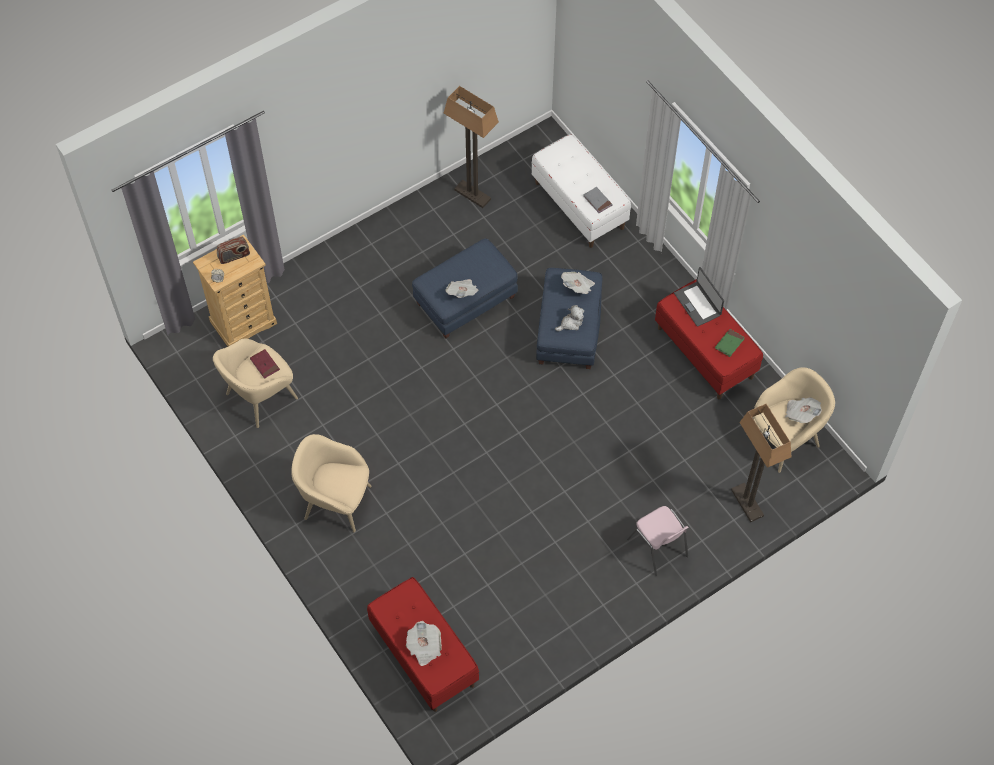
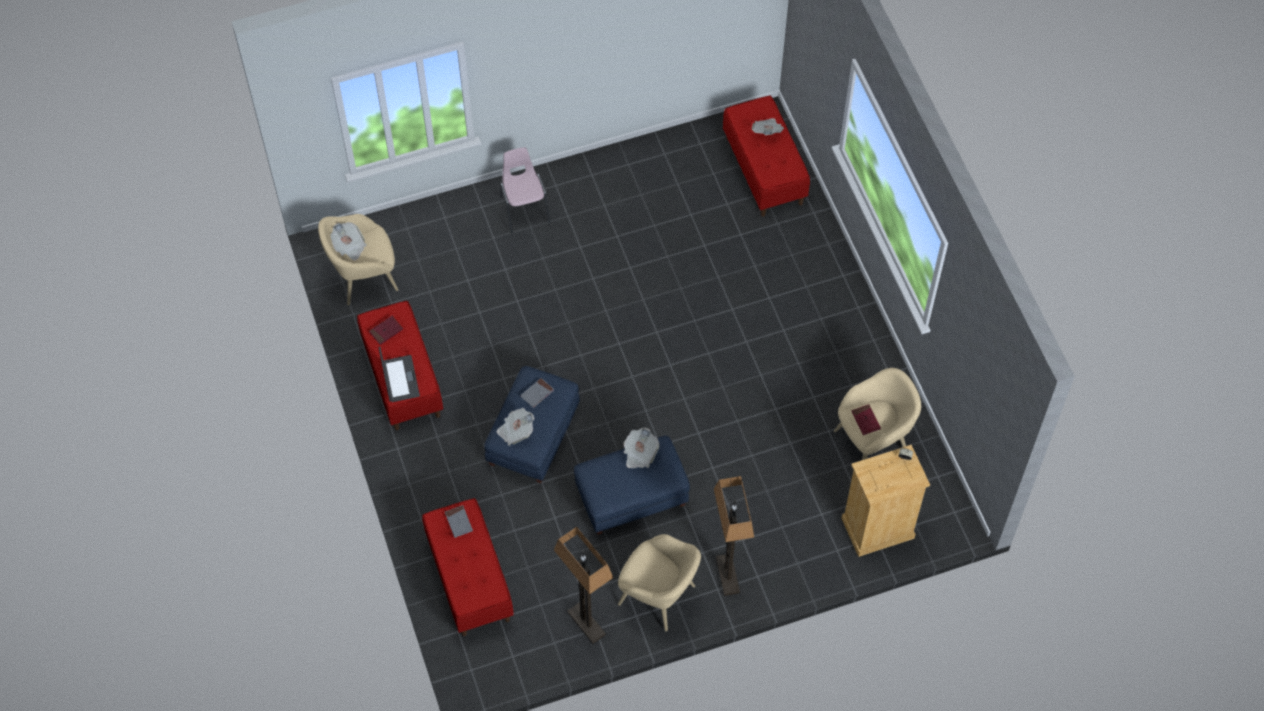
camera: 165 degrees left, 0 degrees up
radio [217,237,250,264] -> none
beige armchair [291,434,372,532] -> beige armchair moved to [618,534,701,631]
white bench [532,134,631,248] -> red bench [422,498,514,636]
plush toy [555,305,584,331] -> grey book [520,378,554,408]
green book [715,329,745,357] -> red book [369,316,403,345]
floor lamp [731,404,791,522] -> floor lamp moved to [714,476,754,596]

